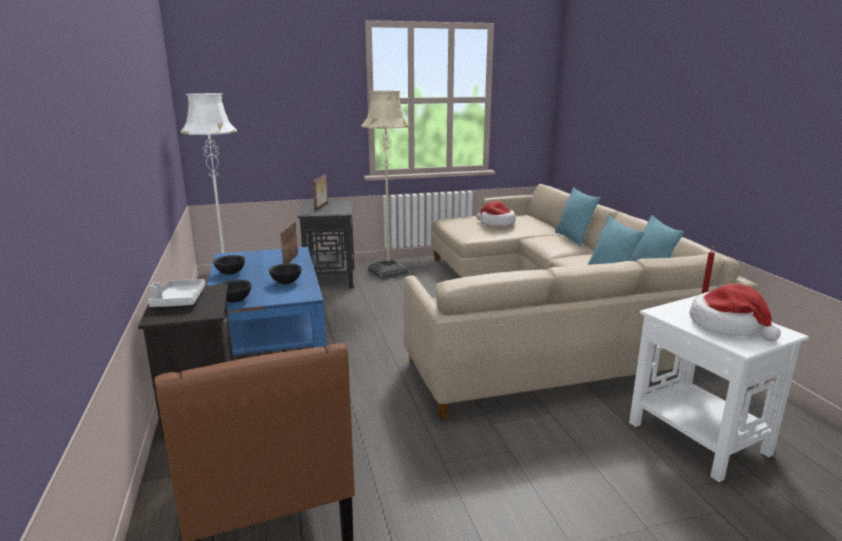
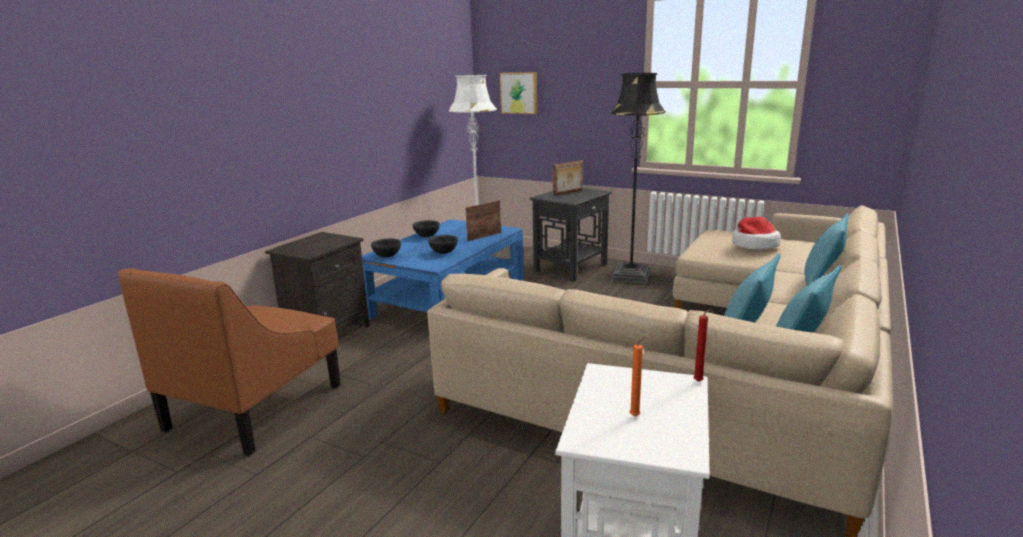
camera: 45 degrees right, 0 degrees up
grey tray [148,279,205,307] -> none
beige floor lamp [361,91,410,279] -> black floor lamp [610,73,666,284]
hat [689,284,781,341] -> orange candle [630,336,646,416]
none -> picture [500,72,537,114]

